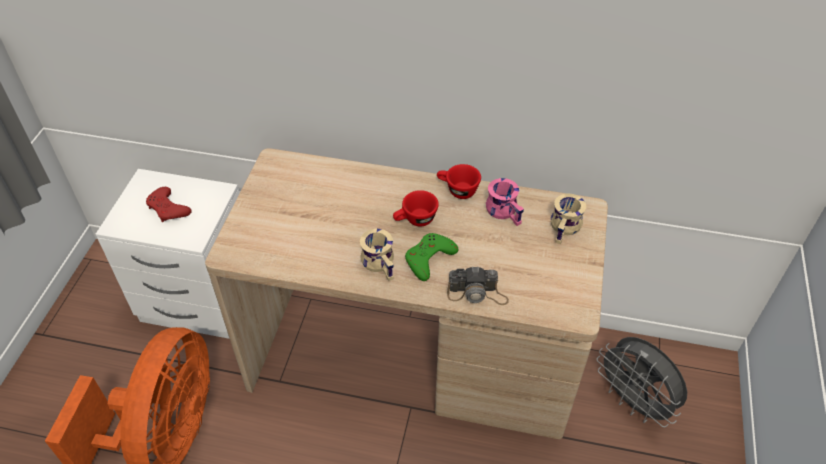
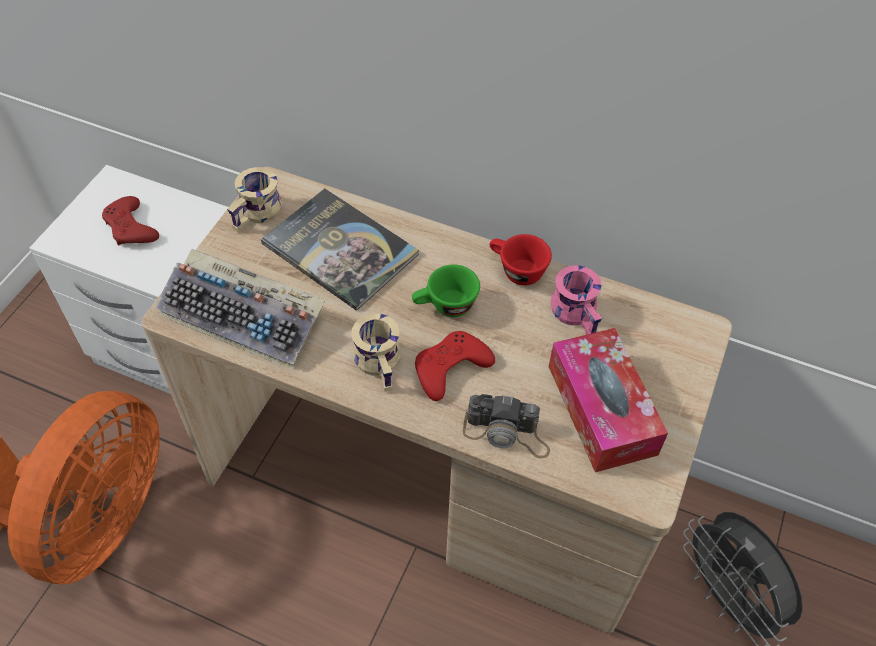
camera: 10 degrees right, 5 degrees up
red cup [393,190,439,227] -> green cup [412,264,480,317]
green game controller [405,233,459,281] -> red game controller [415,331,495,401]
beige mug [551,194,586,244] -> beige mug moved to [227,167,282,233]
none -> keyboard [154,249,325,370]
none -> book [261,189,419,311]
none -> tissue box [549,328,668,472]

